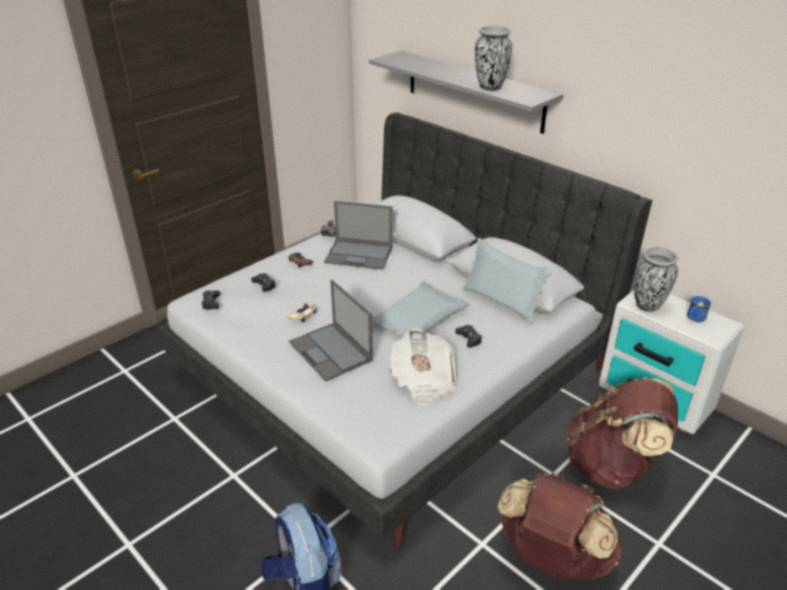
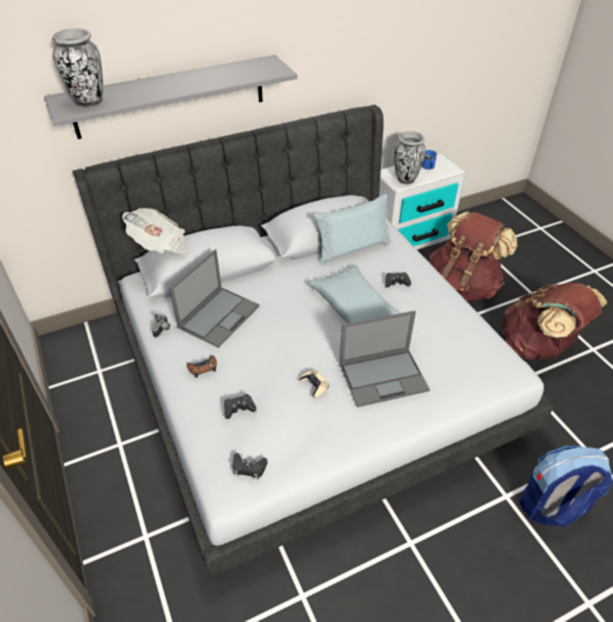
camera: 70 degrees left, 10 degrees up
newspaper [389,328,456,406] -> newspaper moved to [122,208,187,254]
vase [475,26,512,91] -> vase moved to [52,28,103,107]

